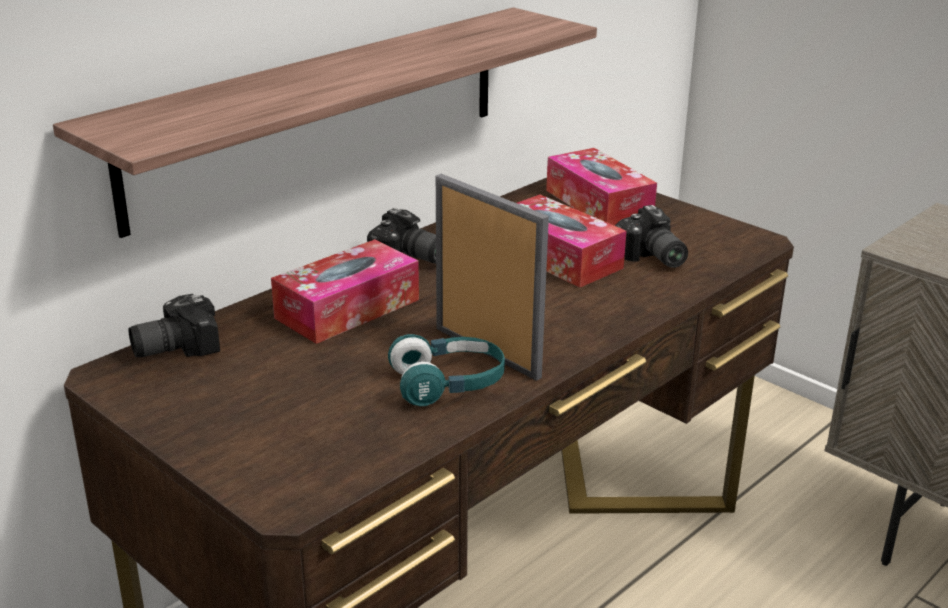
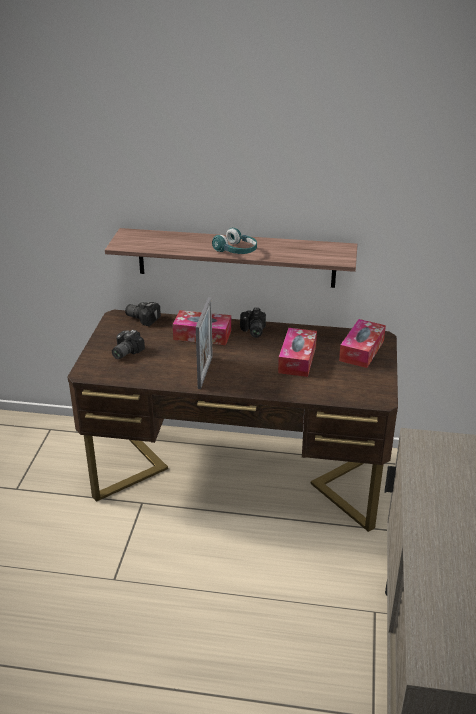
camera: 55 degrees right, 5 degrees up
turquoise headphones [388,334,505,406] -> turquoise headphones moved to [212,227,257,254]
camera [615,205,688,268] -> camera moved to [112,329,145,359]

